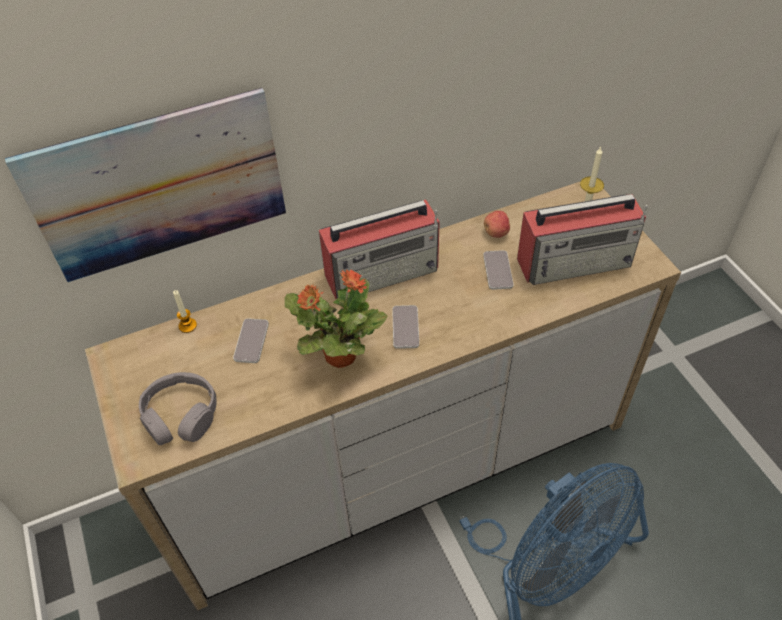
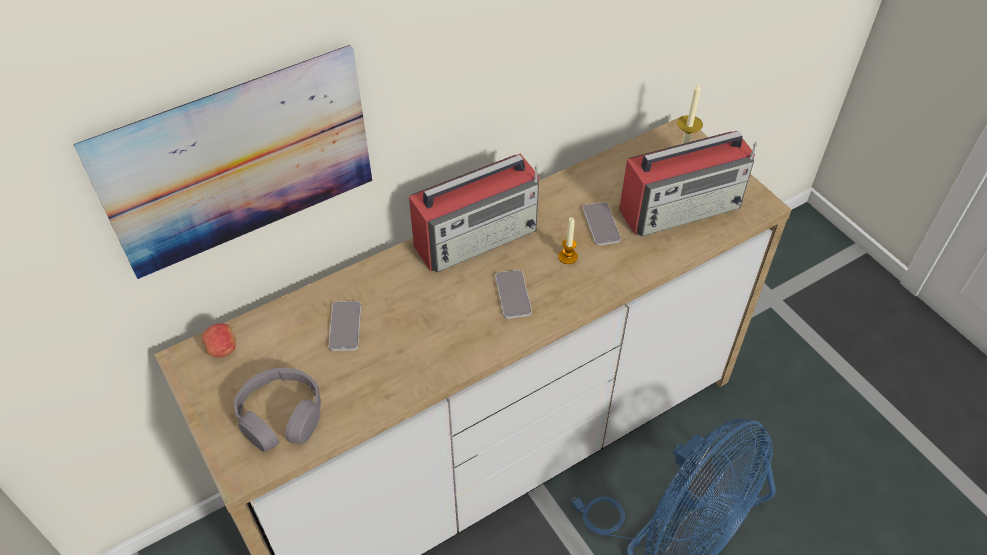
camera: 10 degrees left, 0 degrees up
candle [173,290,197,333] -> candle moved to [558,217,578,264]
potted plant [285,270,387,368] -> none
apple [484,211,510,238] -> apple moved to [202,323,237,358]

